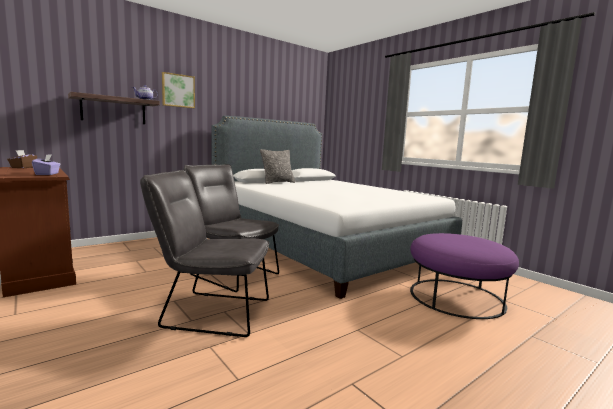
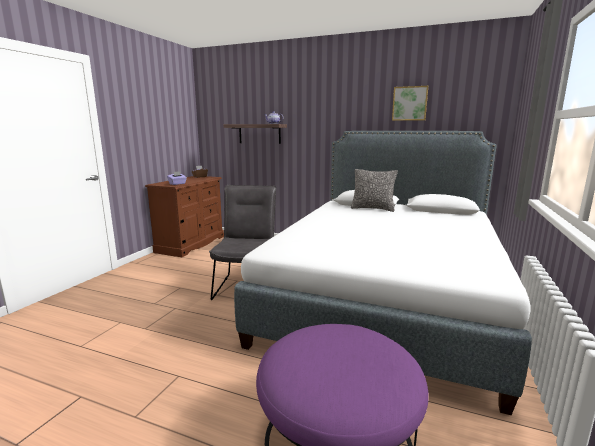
camera: 60 degrees right, 5 degrees up
grey chair [140,170,269,337] -> none
picture [162,72,195,108] -> picture moved to [392,86,428,121]

